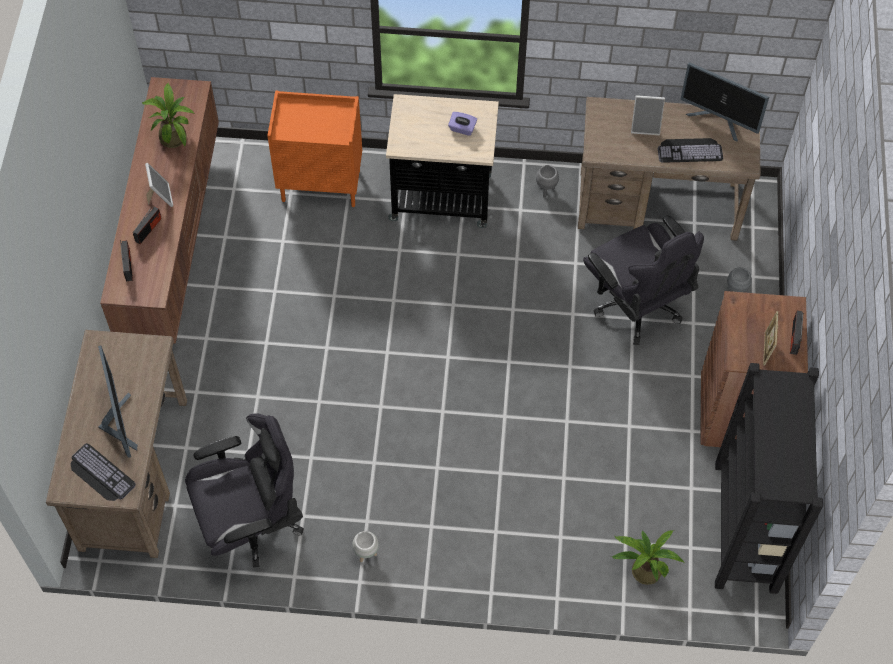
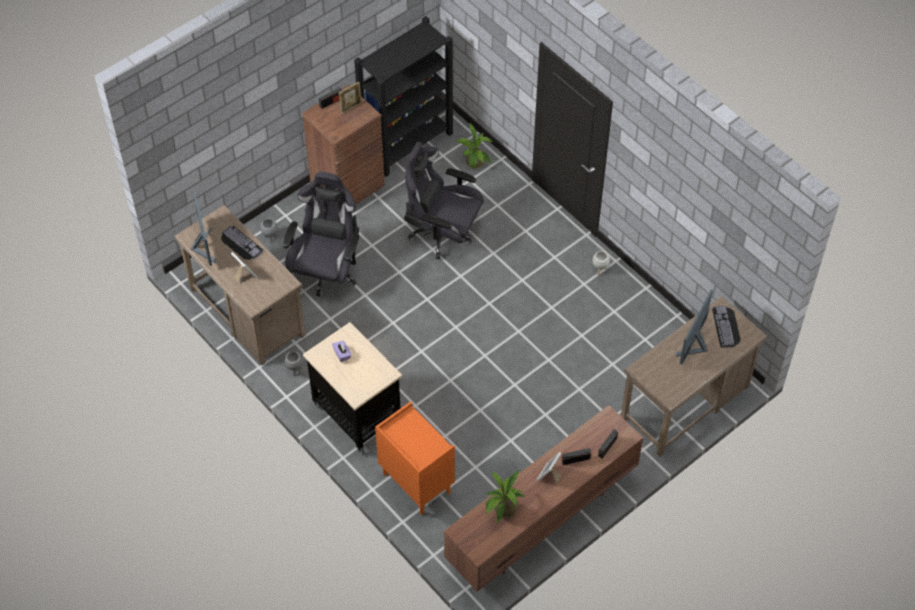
camera: 135 degrees left, 5 degrees down
black office chair [185,413,304,567] -> black office chair moved to [404,142,484,259]

